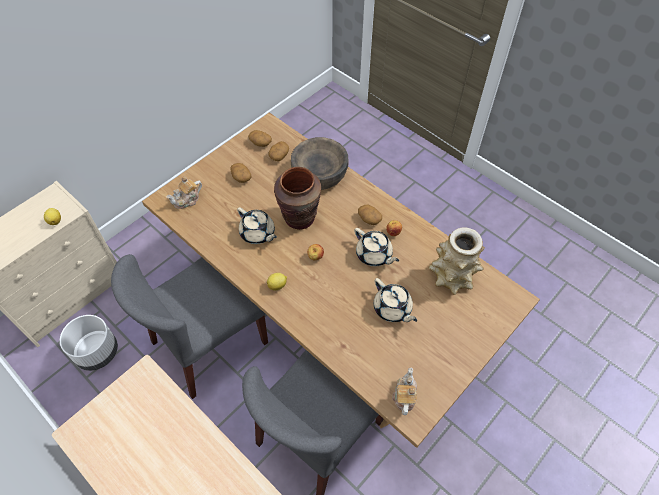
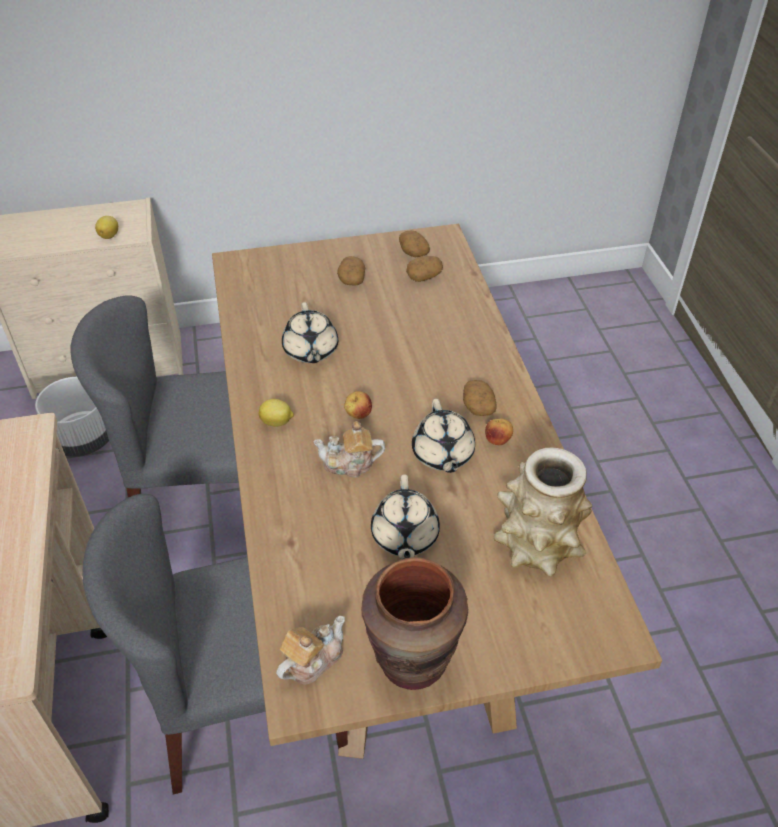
camera: 35 degrees right, 10 degrees down
teapot [166,177,202,209] -> teapot moved to [313,421,385,477]
brown vase [274,167,321,230] -> brown vase moved to [361,557,468,690]
brown bowl [291,137,348,190] -> none

